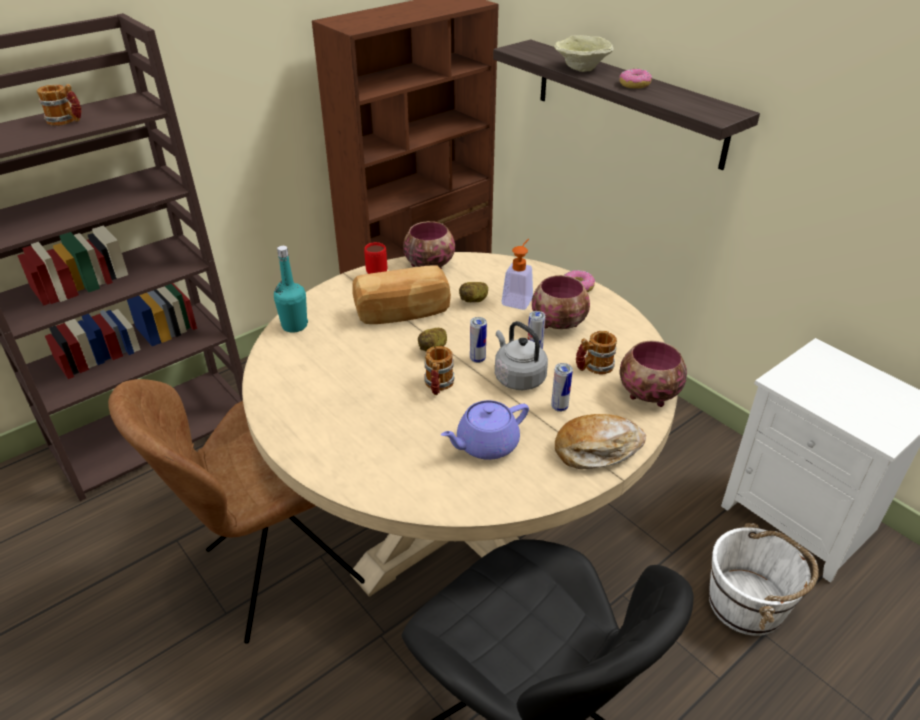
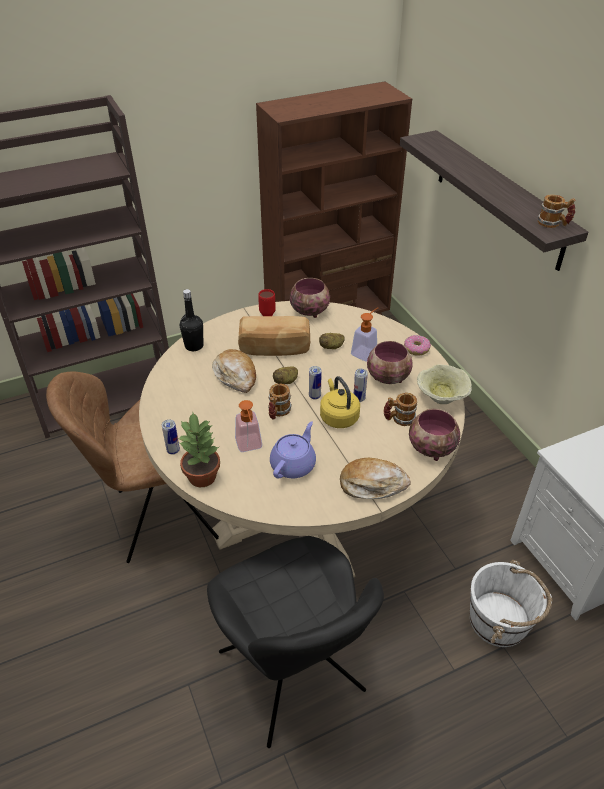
camera: 15 degrees right, 5 degrees up
mug [37,84,82,126] -> mug moved to [538,194,575,228]
turquoise bottle [274,246,308,333] -> black bottle [180,289,204,351]
purple teapot [441,400,529,460] -> purple teapot turned 135 degrees clockwise [270,421,316,479]
grey kettle [495,321,548,390] -> yellow kettle [320,376,360,428]
can [551,363,573,412] -> can moved to [162,419,180,454]
beige bowl [554,35,614,72] -> beige bowl moved to [417,364,472,404]
donut [619,69,652,89] -> none
none -> potted plant [177,413,220,487]
none -> bread [212,349,256,393]
none -> soap dispenser [235,400,262,452]

